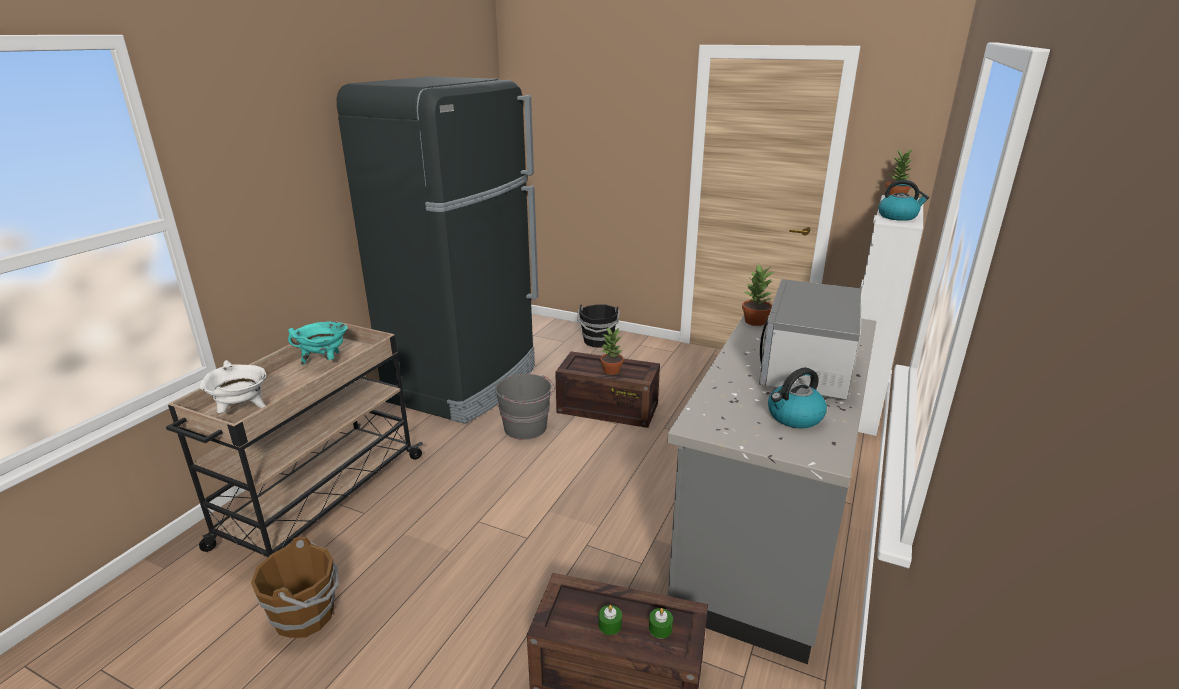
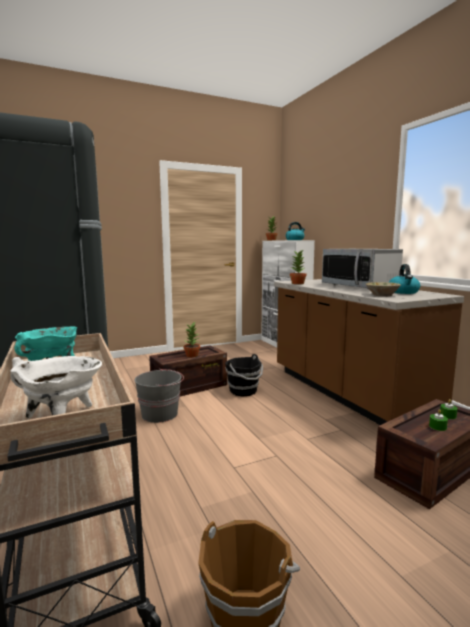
camera: 50 degrees left, 15 degrees down
black bucket [577,305,620,348] -> black bucket moved to [225,354,263,396]
grey counter [667,304,876,664] -> brown counter [274,279,464,425]
none -> beige bowl [366,282,401,297]

